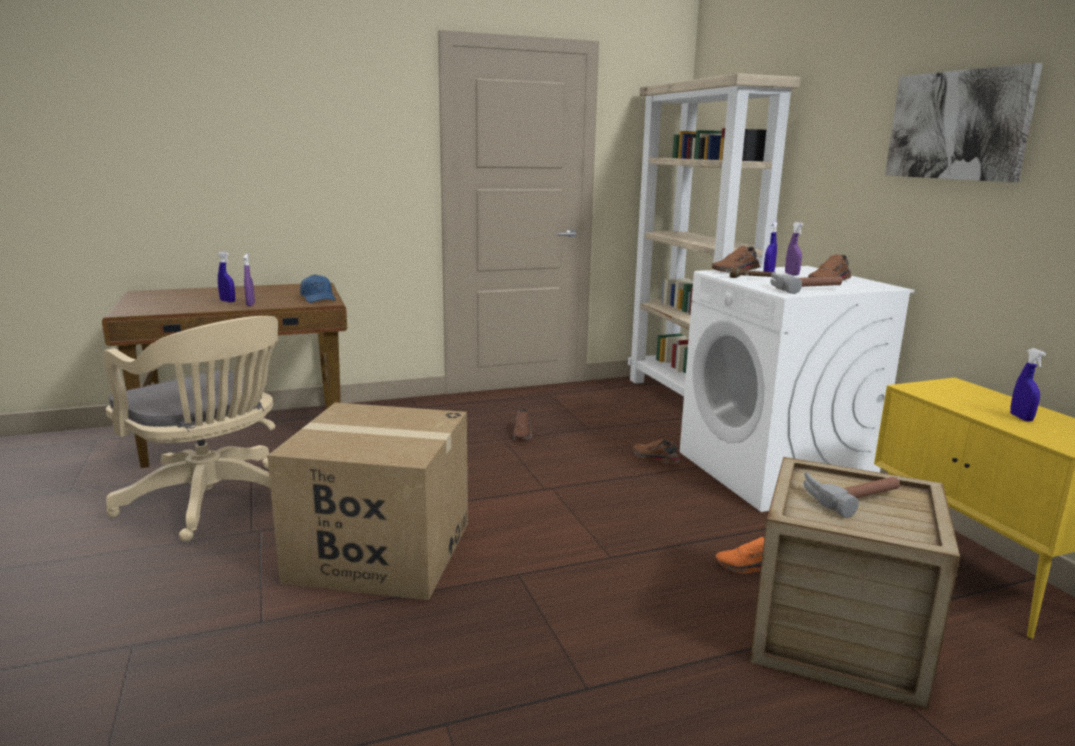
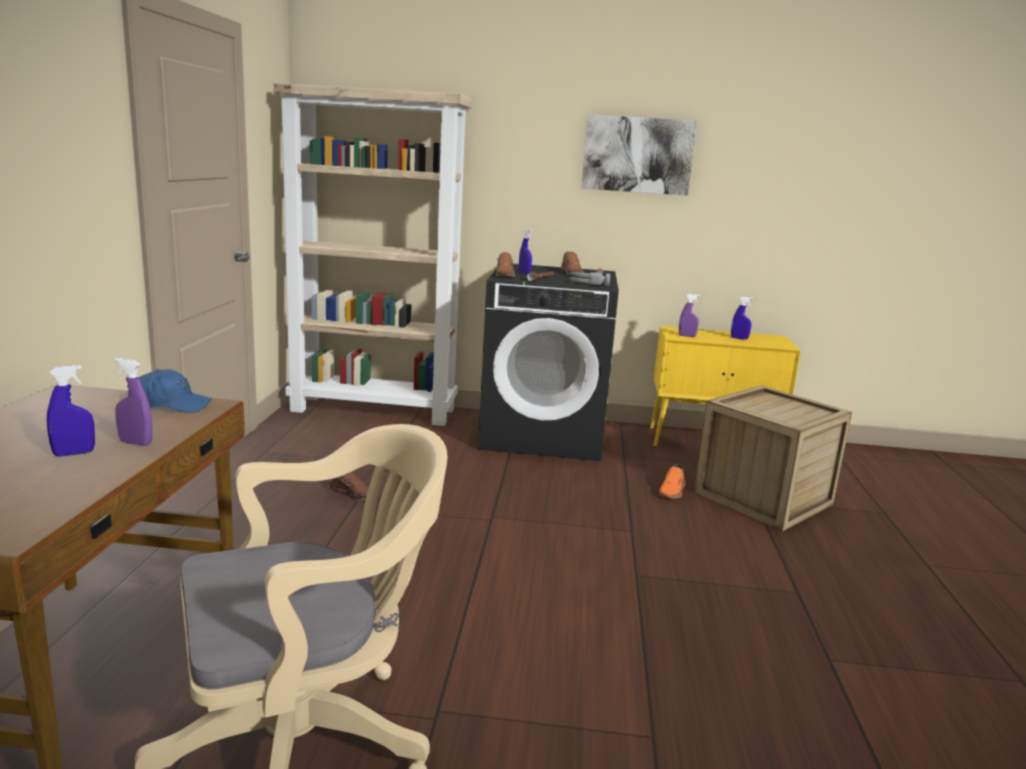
camera: 65 degrees left, 0 degrees up
cardboard box [267,402,468,600] -> none
brown shoe [633,439,680,464] -> none
white washing machine [680,266,914,512] -> black washing machine [478,264,619,461]
purple spray bottle [785,222,803,276] -> purple spray bottle moved to [679,294,700,337]
hammer [803,472,900,518] -> none

